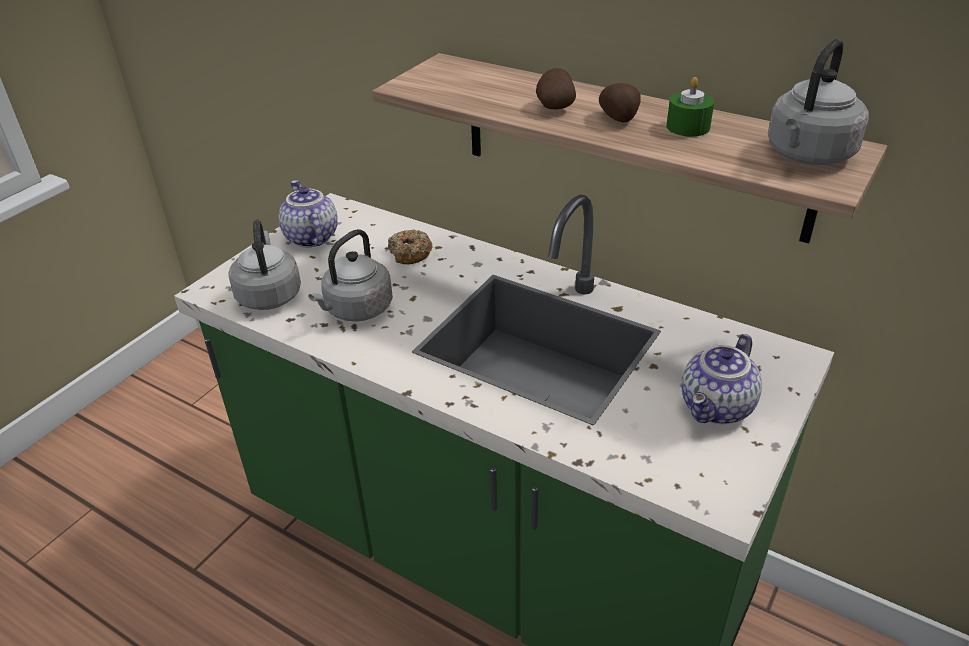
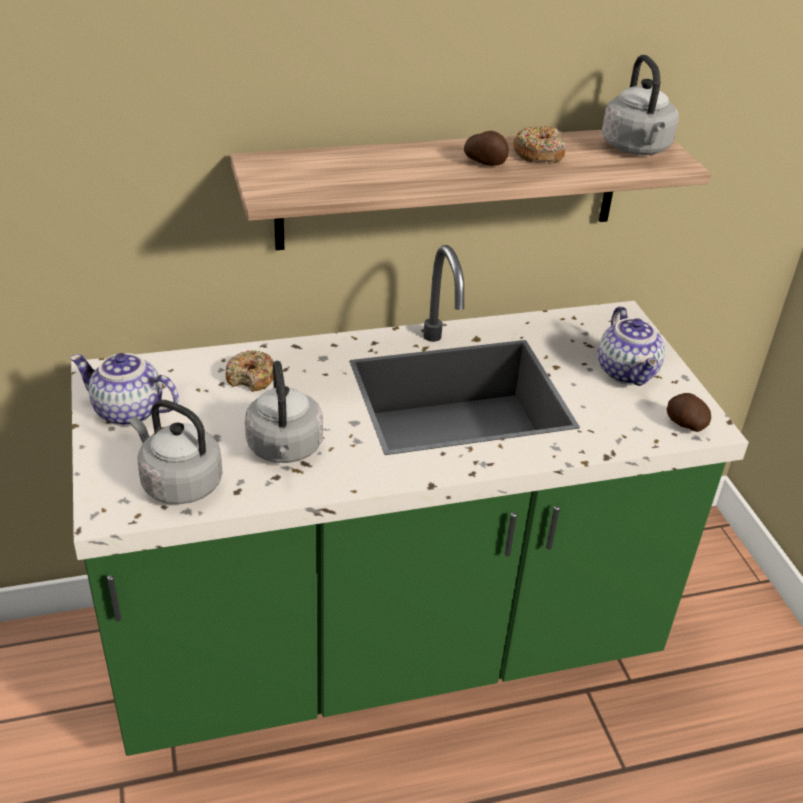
camera: 50 degrees left, 0 degrees up
potato [536,68,576,110] -> potato moved to [667,393,711,432]
green candle [667,77,714,137] -> donut [513,126,565,163]

